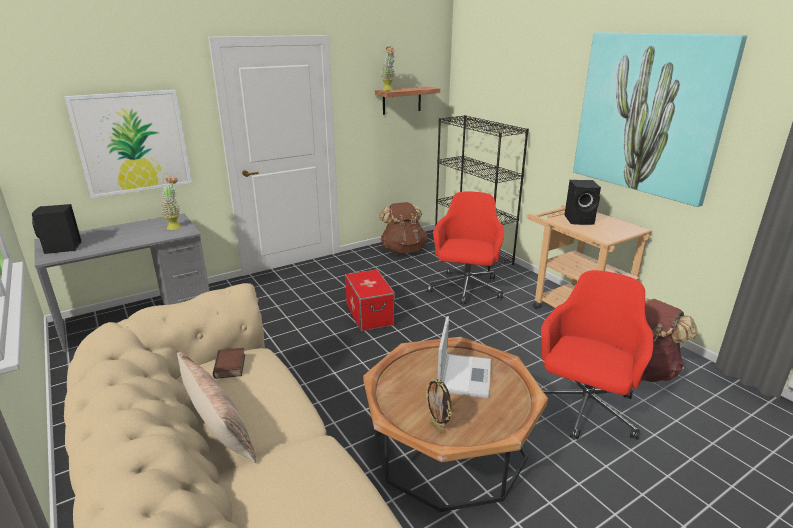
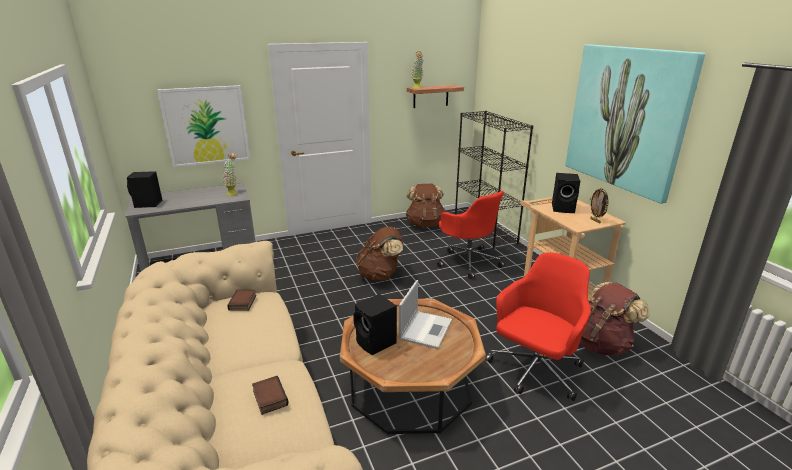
camera: 10 degrees right, 0 degrees up
pillow [177,352,256,463] -> none
storage box [345,269,395,331] -> brown backpack [356,227,403,281]
picture frame [425,378,452,435] -> picture frame moved to [590,187,609,223]
red office chair [427,191,504,304] -> red office chair turned 120 degrees clockwise [437,191,505,279]
none -> book [252,376,289,415]
none -> black speaker [353,294,397,355]

